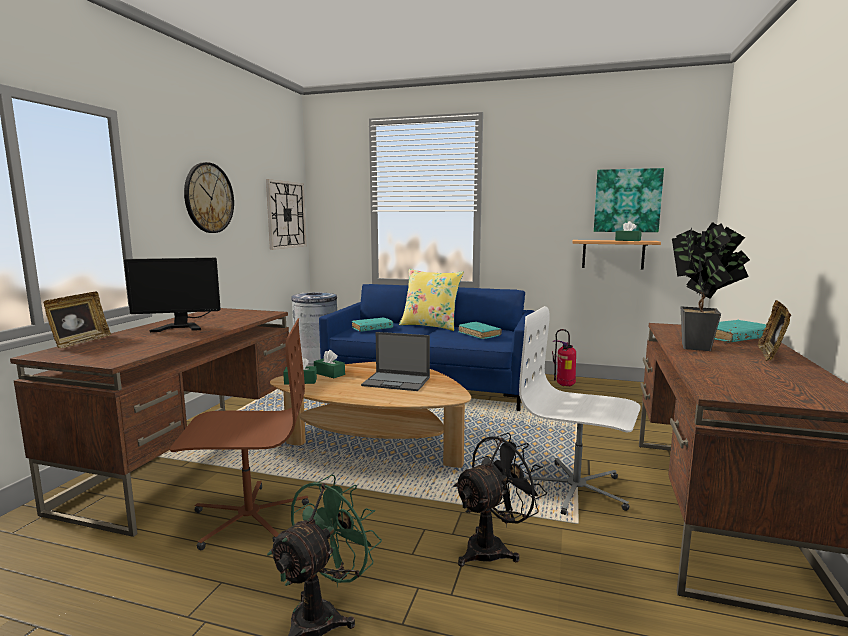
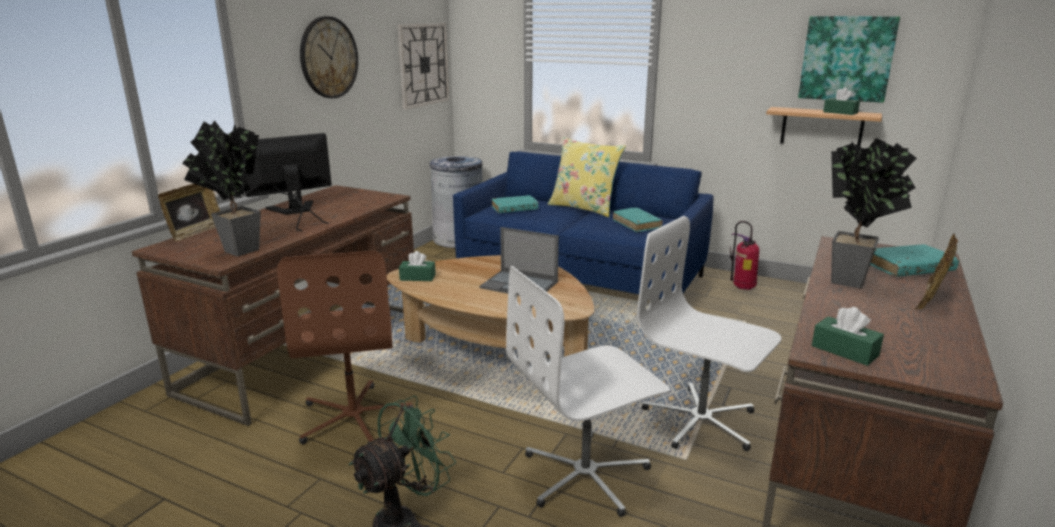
camera: 10 degrees right, 10 degrees up
monitor [124,258,221,332] -> monitor turned 150 degrees clockwise [245,133,332,231]
brown office chair [170,318,309,550] -> brown office chair turned 75 degrees clockwise [277,251,413,445]
green tissue box [314,350,345,378] -> green tissue box moved to [812,307,884,366]
black fan [453,433,547,567] -> white office chair [506,266,670,517]
none -> potted plant [182,120,261,256]

